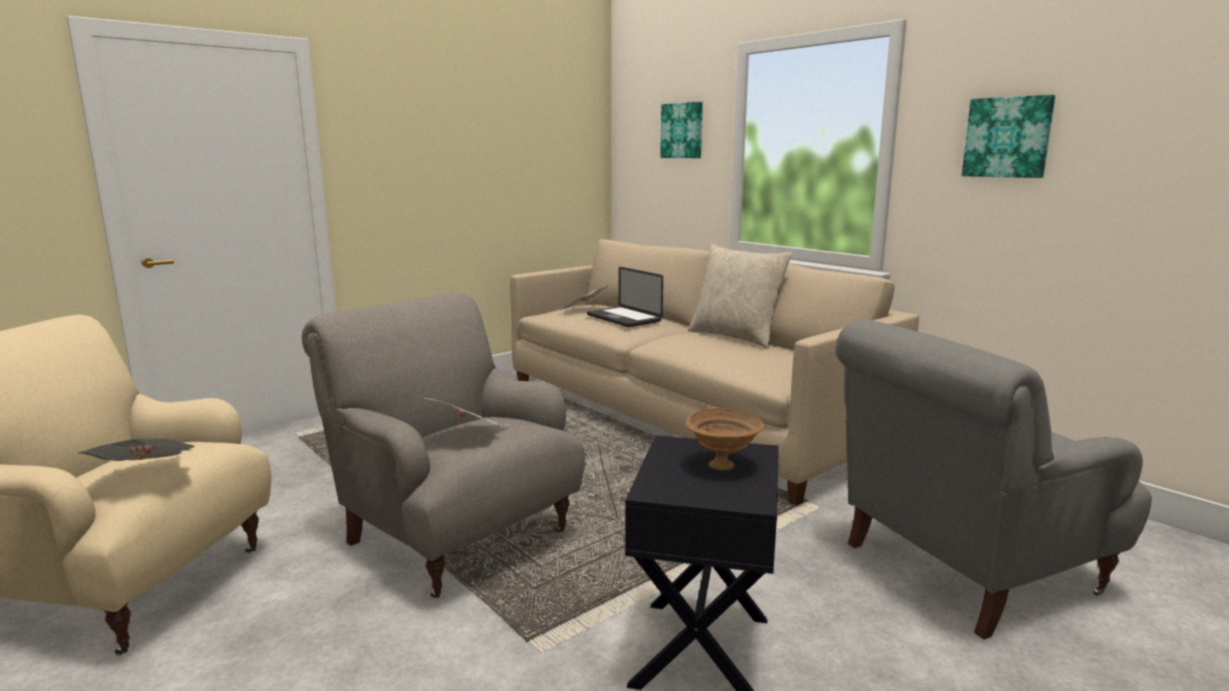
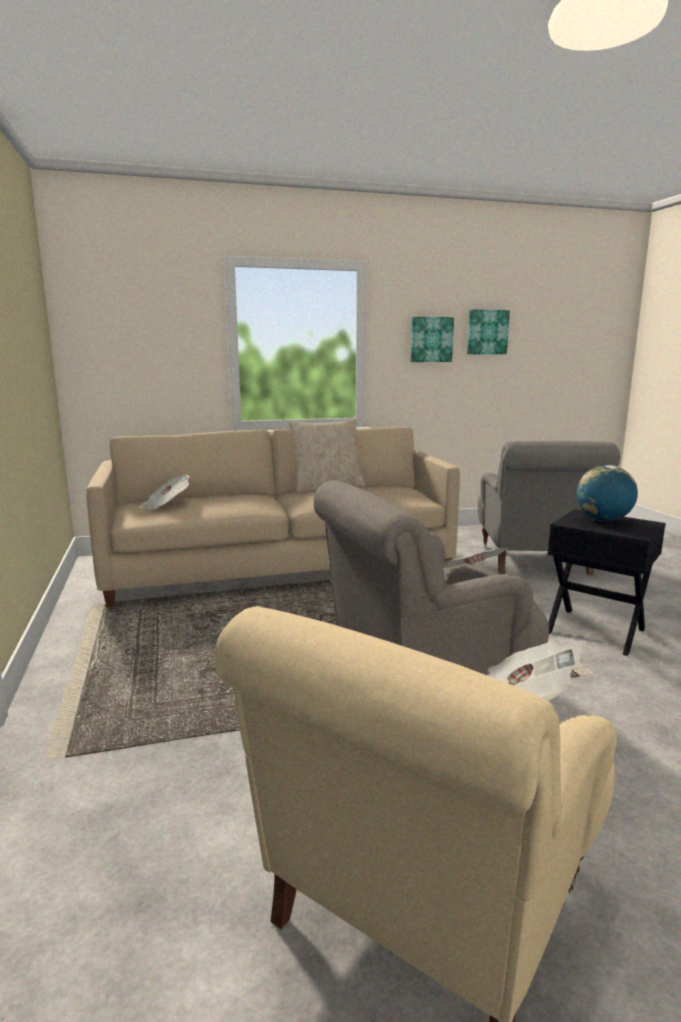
camera: 65 degrees left, 0 degrees up
laptop [587,267,663,327] -> none
picture [660,102,703,158] -> picture moved to [467,310,510,354]
brown bowl [686,408,764,471] -> globe [576,465,638,521]

